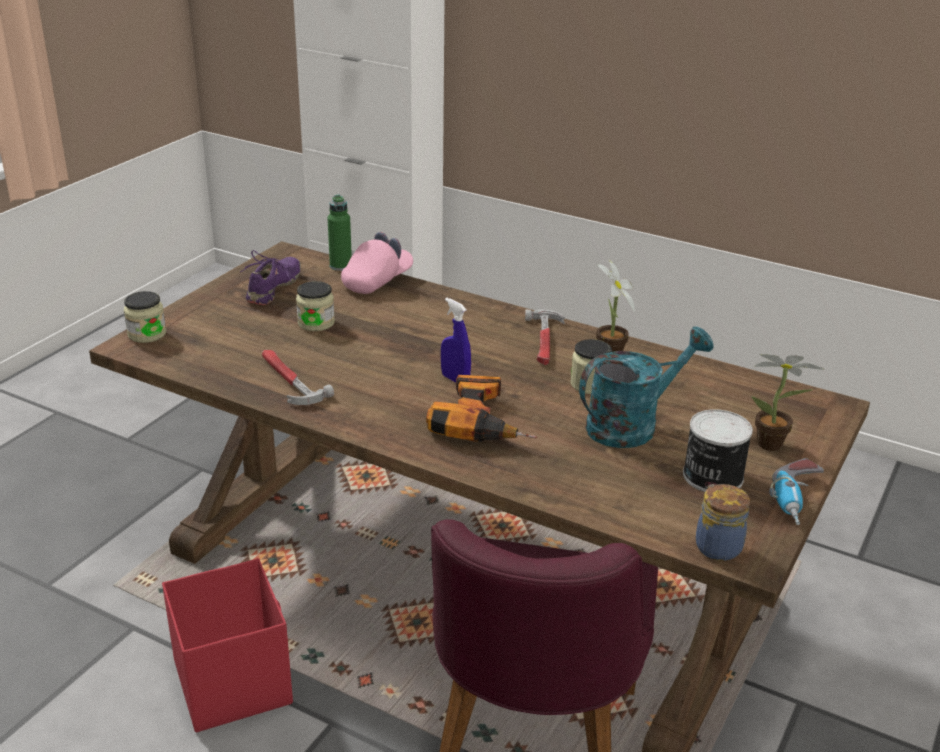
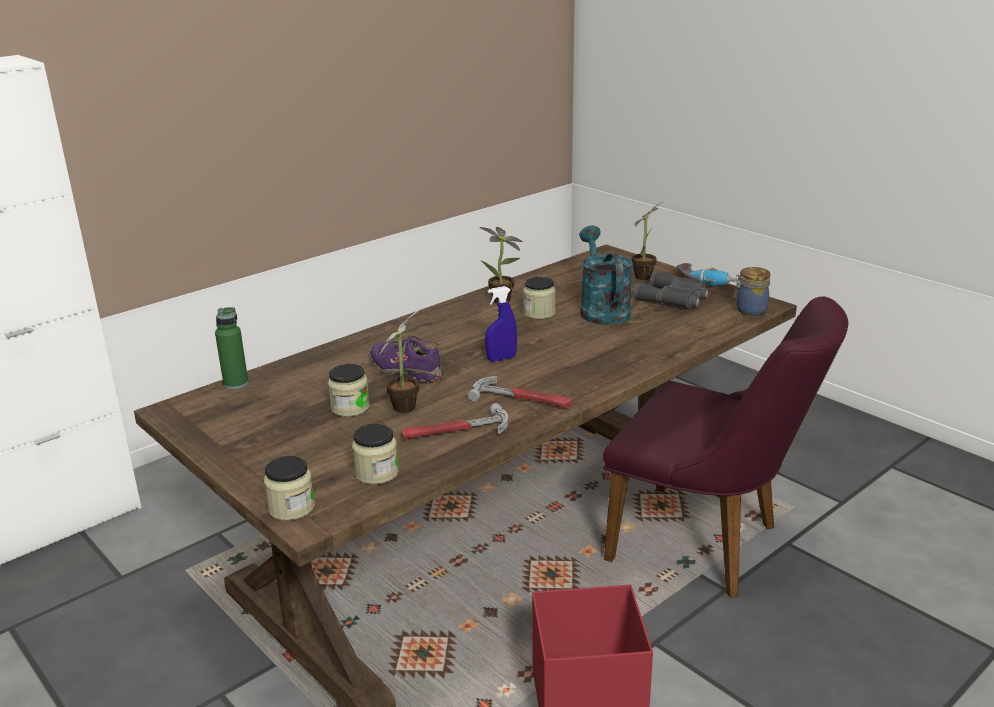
camera: 70 degrees left, 5 degrees down
purple shoe [240,250,301,305] -> purple shoe moved to [370,336,443,383]
pink cap [341,232,413,294] -> none
power drill [426,375,537,442] -> none
hammer [525,309,565,365] -> hammer moved to [468,376,572,408]
can [683,409,753,492] -> grey binoculars [634,270,709,308]
none -> jar [352,424,399,485]
none -> potted plant [380,310,419,413]

